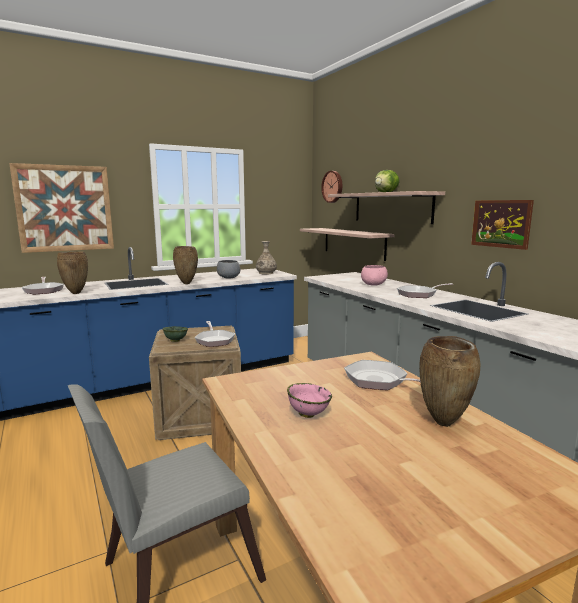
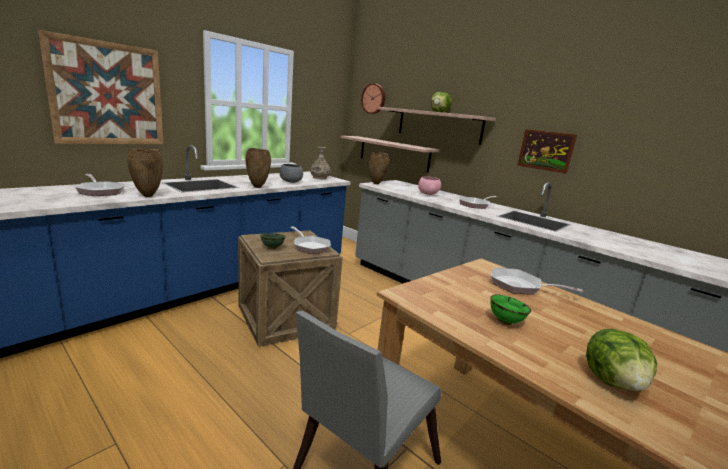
camera: 20 degrees left, 5 degrees up
pink bowl [287,383,332,418] -> green bowl [490,294,531,325]
brown vase [419,336,481,427] -> brown vase moved to [369,152,389,184]
none -> lettuce [586,329,657,391]

